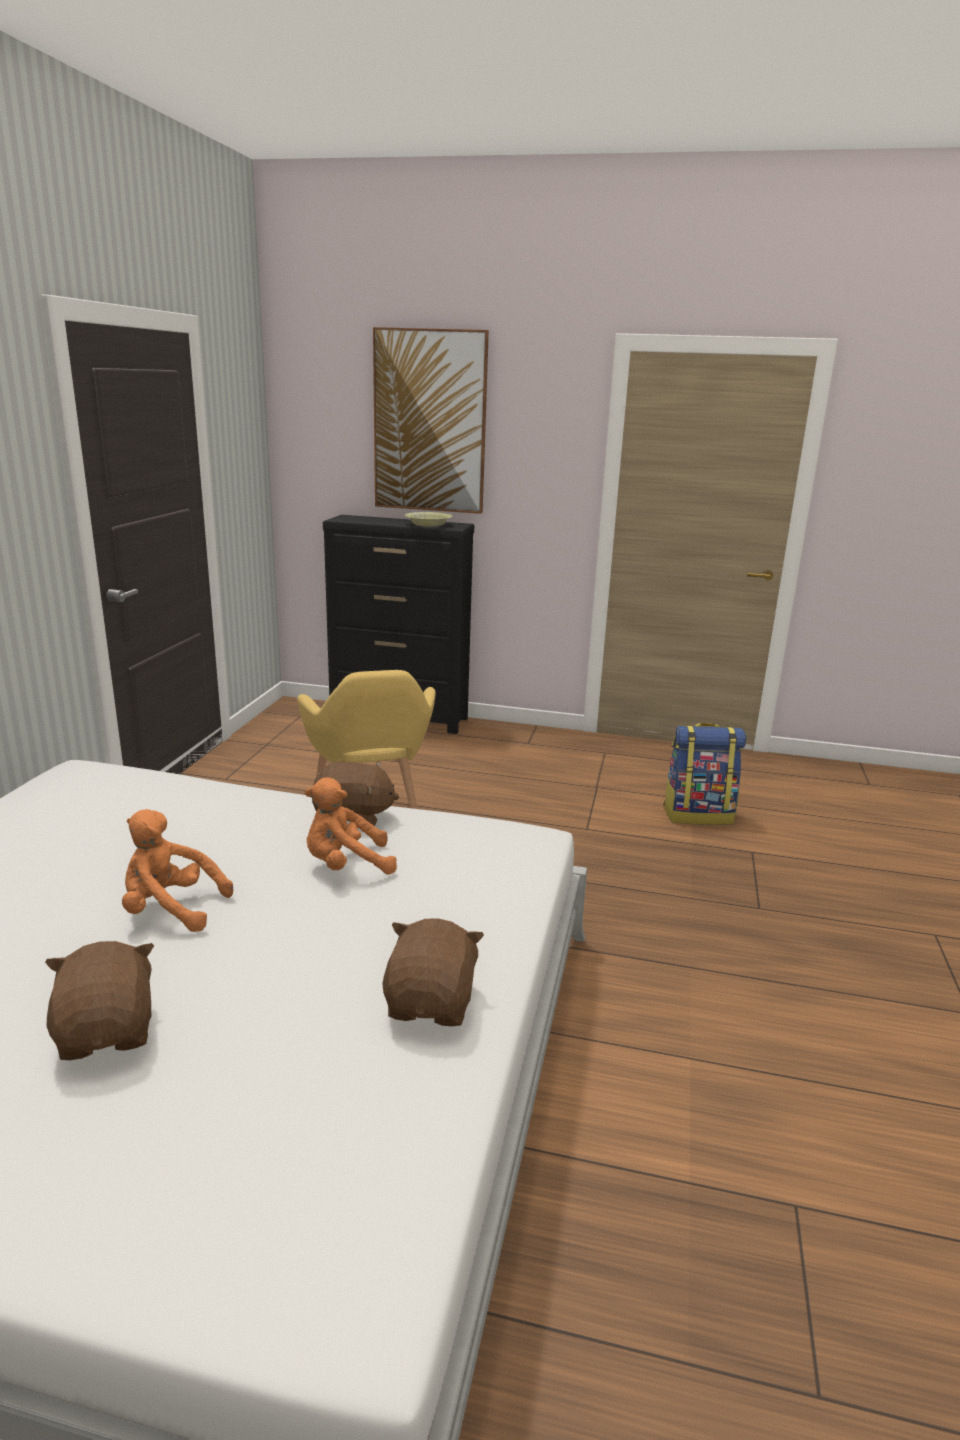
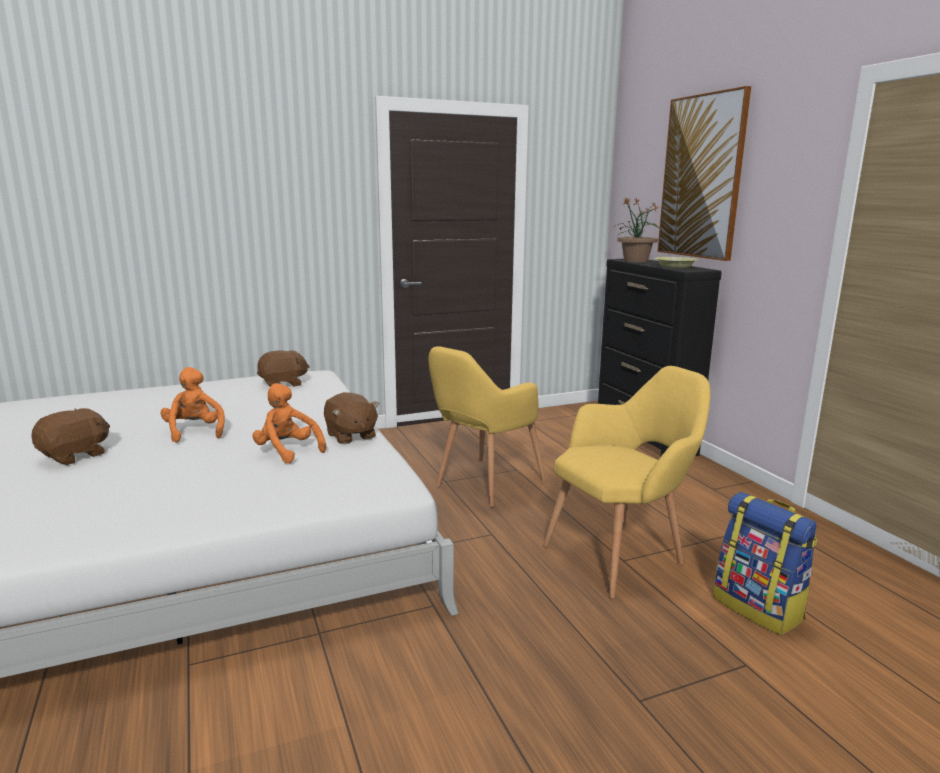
camera: 55 degrees right, 5 degrees down
brown plush toy [382,919,484,1027] -> brown plush toy moved to [257,350,310,387]
none -> yellow armchair [543,366,710,599]
none -> potted plant [614,197,661,262]

